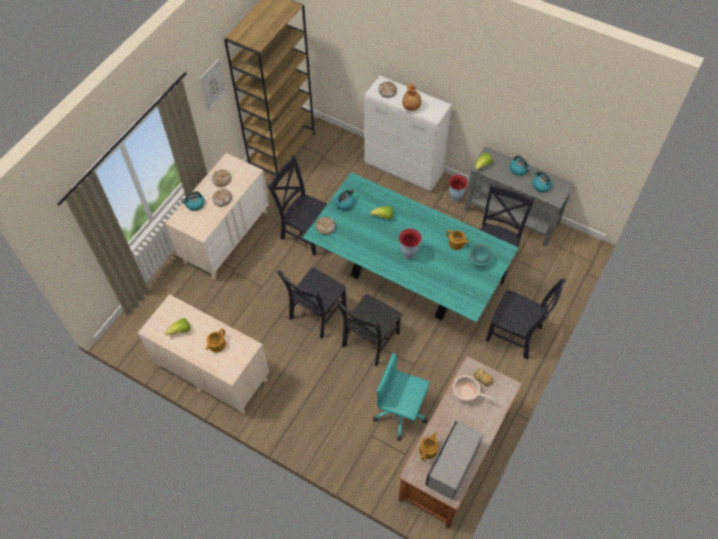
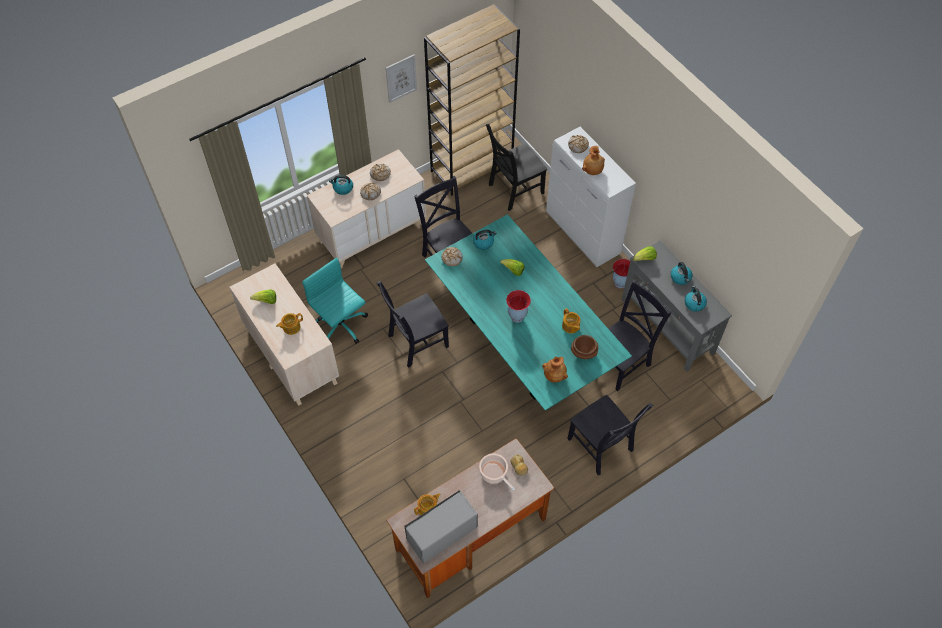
camera: 25 degrees right, 0 degrees up
black chair [335,294,402,366] -> black chair moved to [486,124,547,211]
turquoise office chair [373,353,430,441] -> turquoise office chair moved to [302,258,368,344]
turquoise bowl [469,244,494,266] -> brown bowl [571,335,598,359]
none -> brown vase [542,356,568,382]

